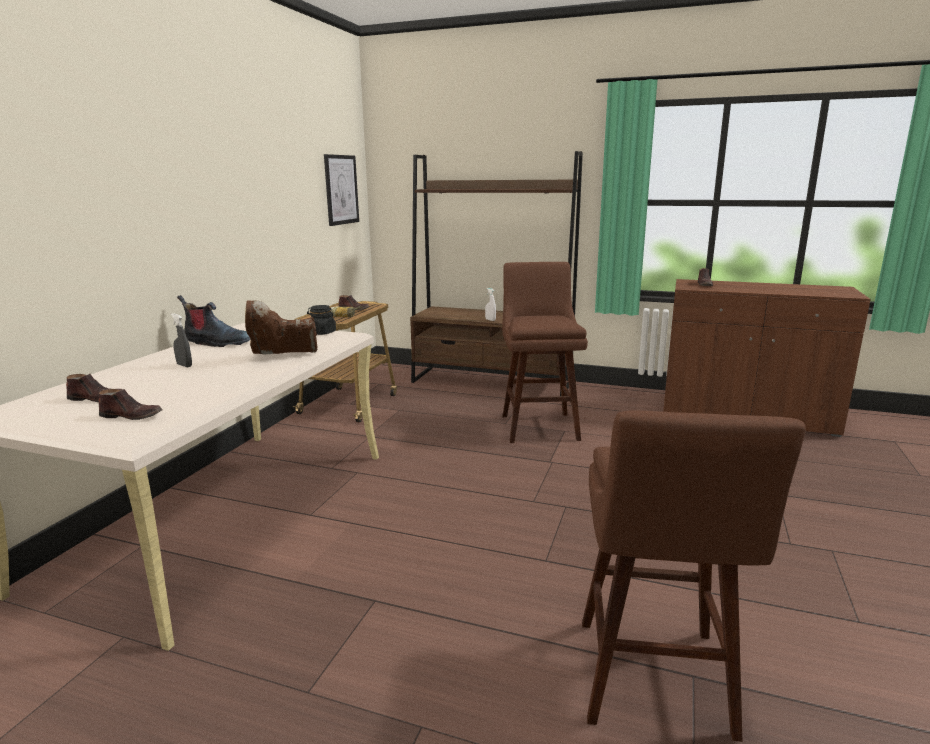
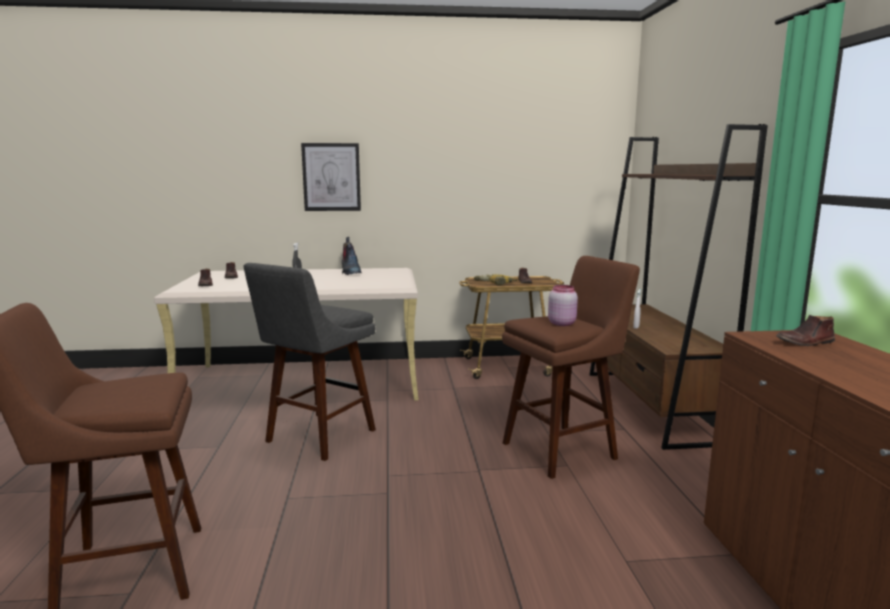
camera: 65 degrees right, 5 degrees down
brown boot [245,300,317,354] -> none
black jar [307,305,336,335] -> none
picture [324,154,359,226] -> picture moved to [301,143,361,211]
none -> grey stool [244,263,376,461]
none -> pink jar [548,285,578,326]

